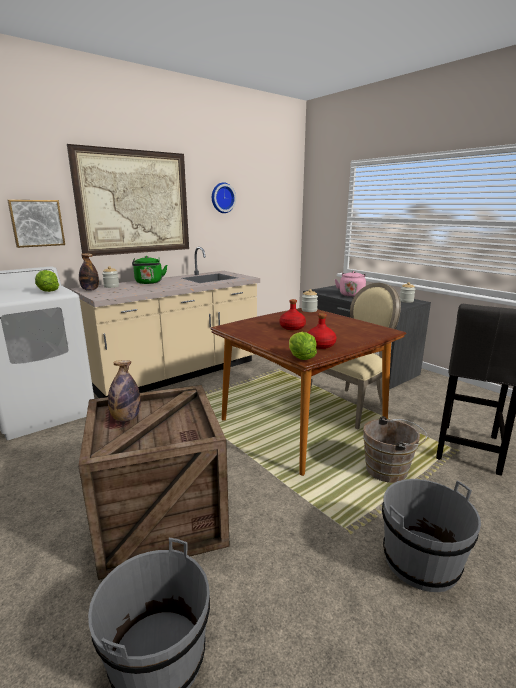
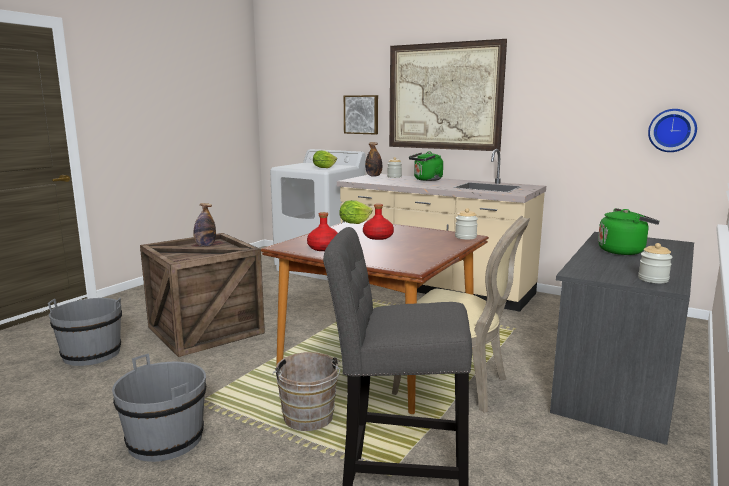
camera: 70 degrees right, 5 degrees down
wall clock [212,182,236,213] -> wall clock moved to [648,109,697,152]
lettuce [289,332,317,360] -> lettuce moved to [339,200,373,224]
pink kettle [335,271,366,297] -> green kettle [598,208,659,255]

